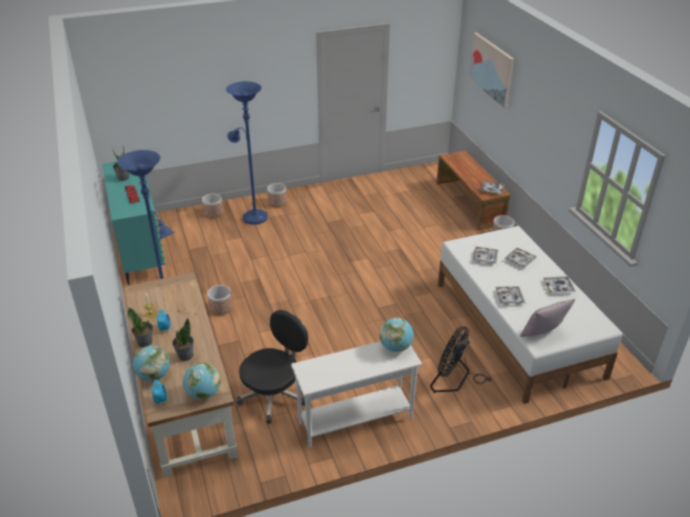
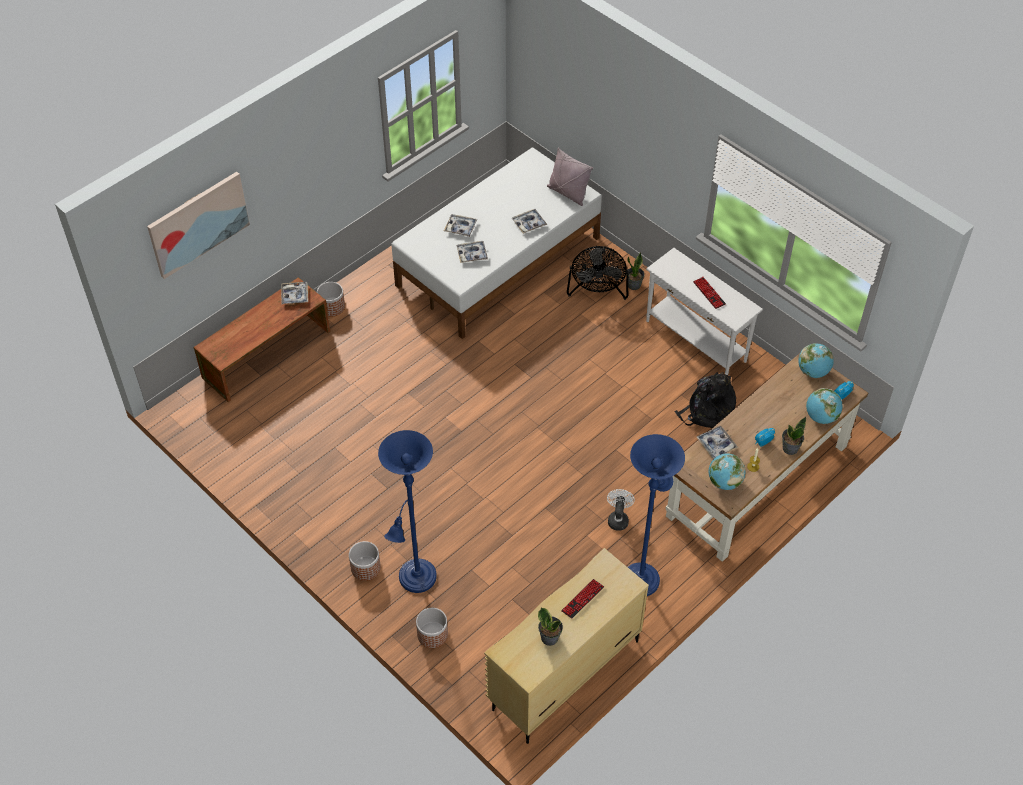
camera: 115 degrees left, 15 degrees up
turquoise dresser [102,162,166,285] -> beige dresser [484,548,649,744]
potted plant [172,318,194,361] -> potted plant moved to [626,252,645,290]
planter [207,285,232,316] -> white fan [607,489,635,531]
black office chair [237,310,308,424] -> black backpack [674,372,736,428]
globe [379,318,414,352] -> globe moved to [709,453,746,490]
tray [543,276,576,293] -> tray moved to [697,426,738,459]
none -> keyboard [693,277,726,309]

